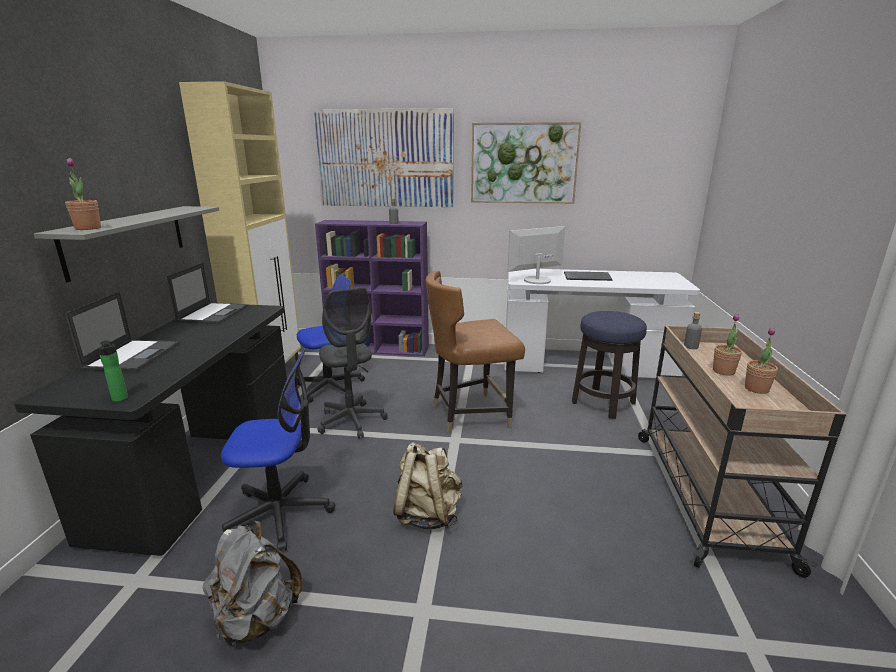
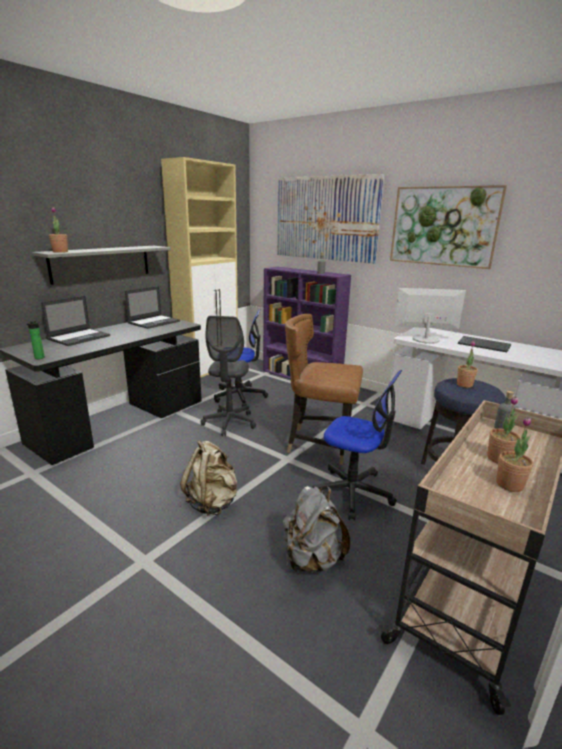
camera: 30 degrees right, 0 degrees up
grey backpack [203,521,303,647] -> grey backpack moved to [283,486,350,573]
office chair [221,349,335,551] -> office chair moved to [312,370,402,521]
none -> potted plant [457,341,478,388]

